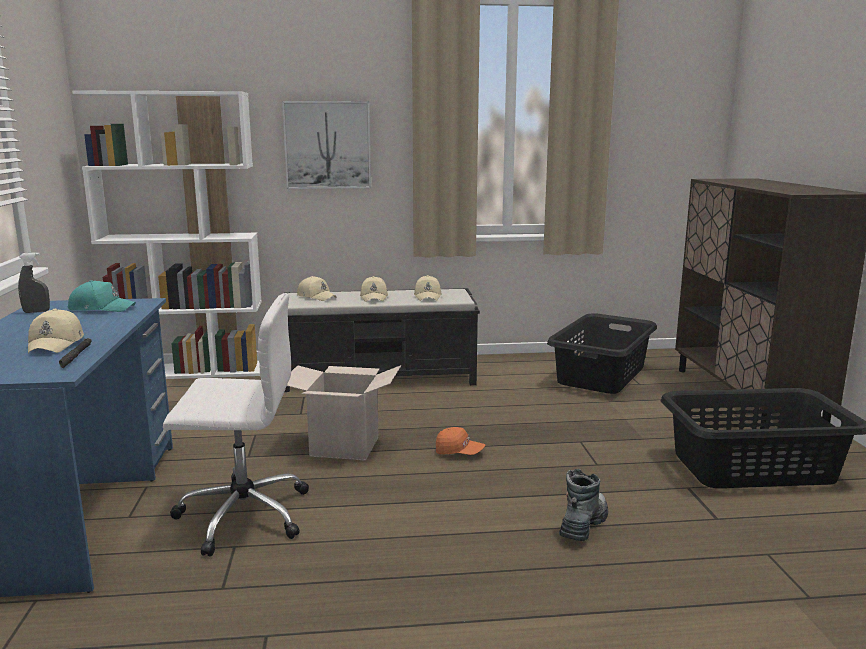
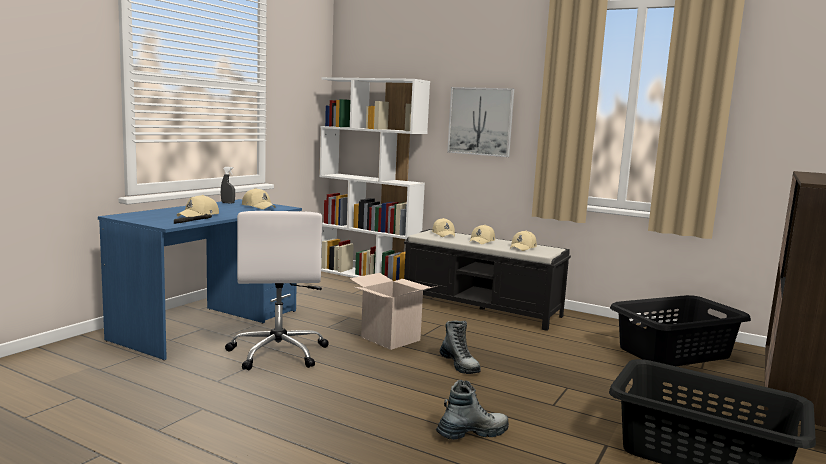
camera: 35 degrees right, 5 degrees down
turquoise cap [67,280,136,312] -> beige cap [242,188,276,209]
white office chair [163,293,309,557] -> white office chair turned 45 degrees clockwise [225,211,329,370]
orange cap [436,427,485,455] -> boot [440,320,481,374]

